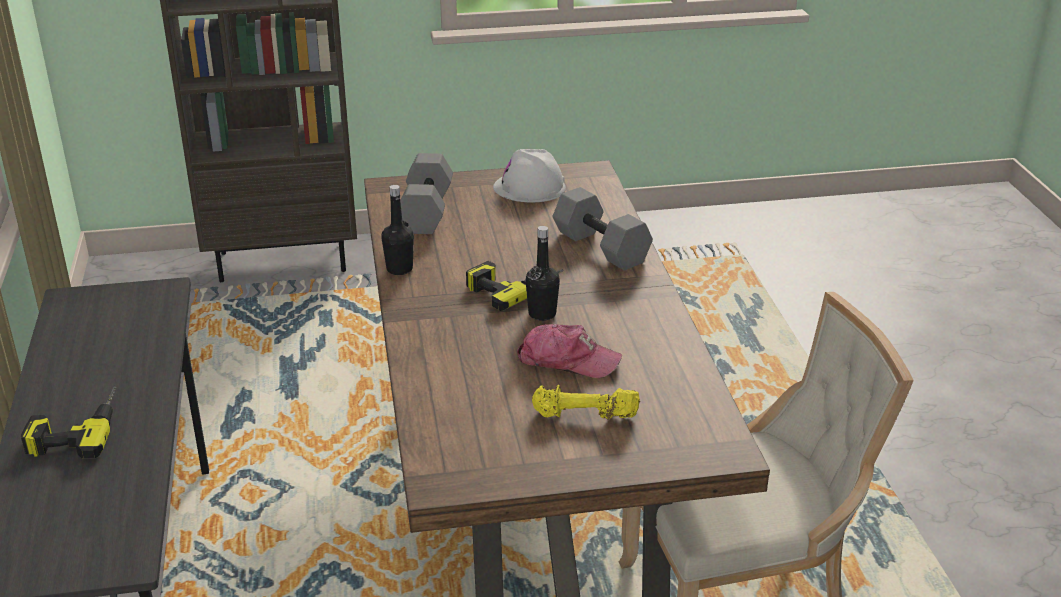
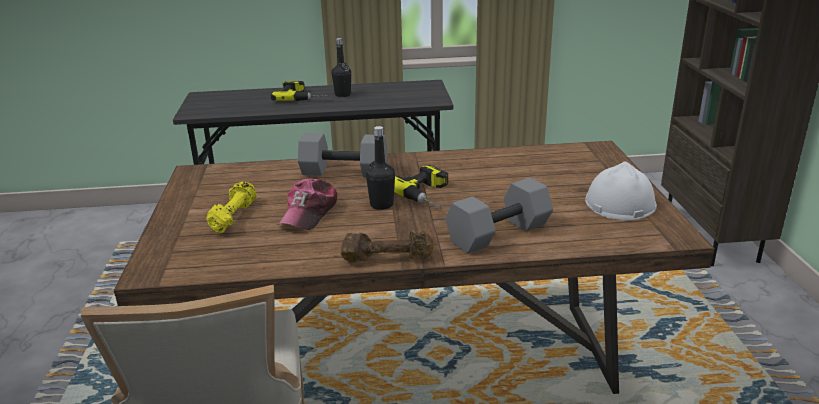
camera: 95 degrees right, 5 degrees down
black bottle [381,185,414,275] -> black bottle moved to [332,38,351,97]
grey dumbbell [400,153,453,234] -> grey dumbbell moved to [298,133,387,177]
none -> brown dumbbell [341,231,434,263]

